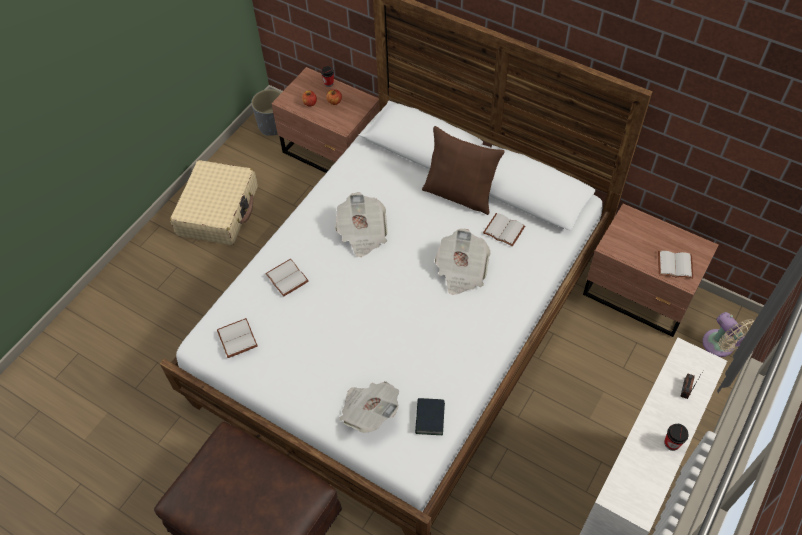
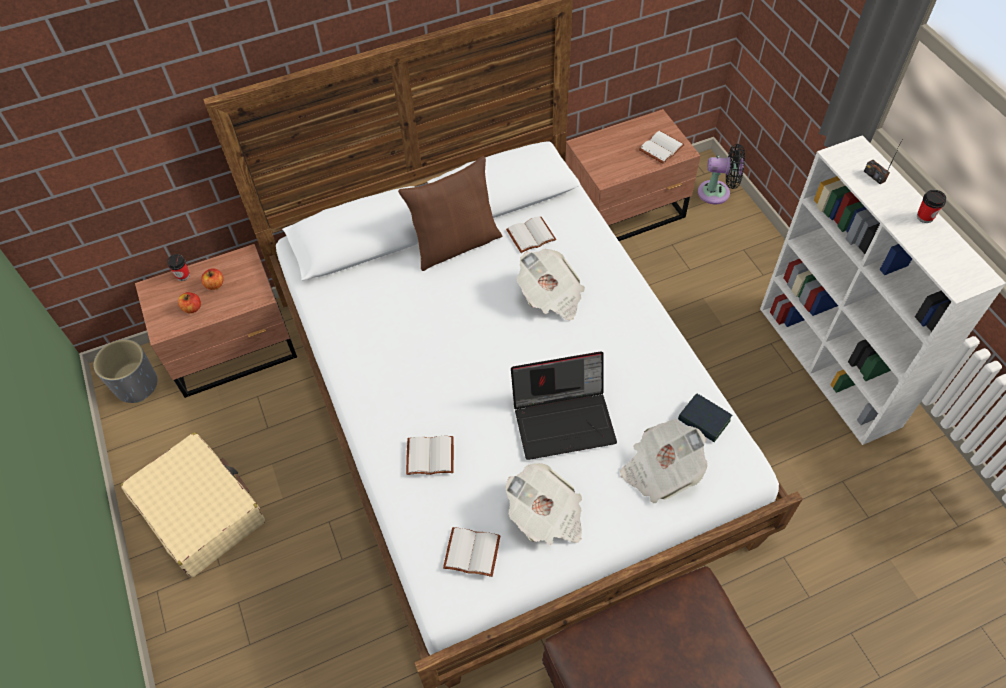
camera: 55 degrees left, 0 degrees up
newspaper [335,192,388,257] -> newspaper moved to [506,463,582,545]
beige fan [702,312,754,357] -> black fan [698,144,745,204]
none -> laptop [511,351,617,460]

